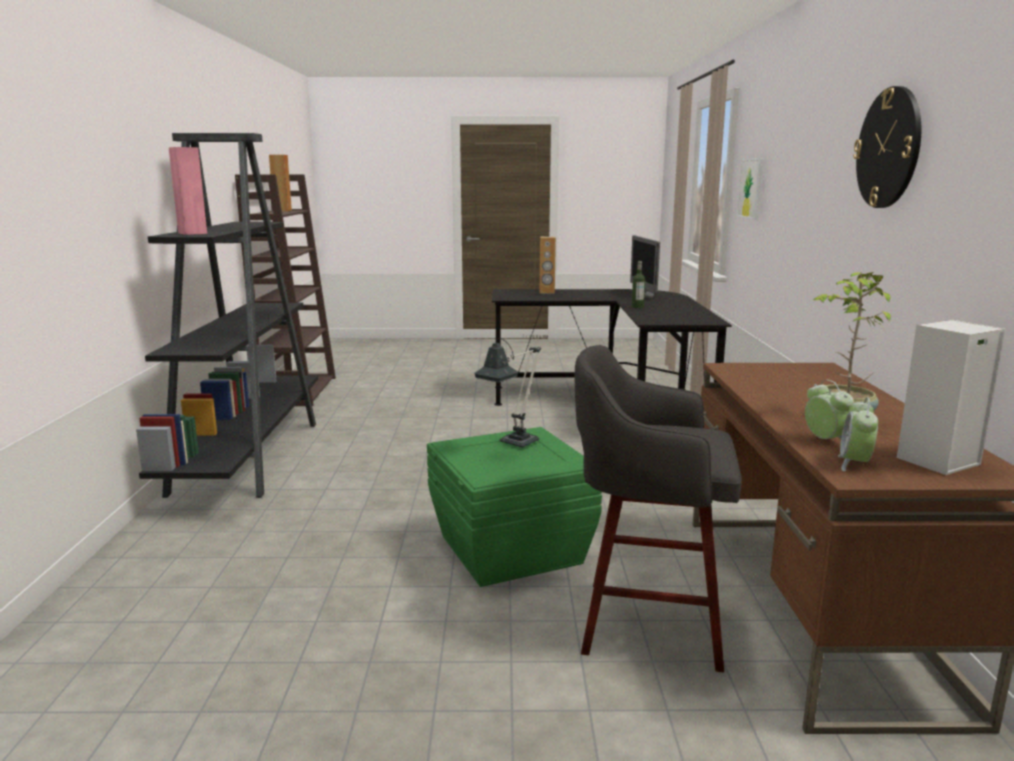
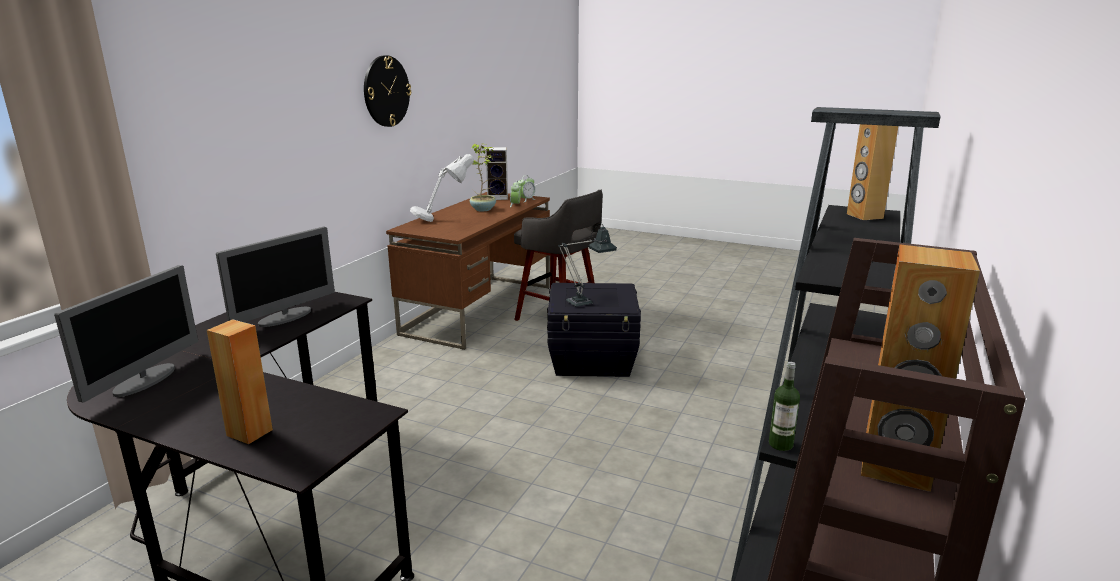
camera: 155 degrees left, 5 degrees up
pink speaker [169,147,207,235] -> brown speaker [847,124,898,220]
green storage box [427,427,602,587] -> black storage box [547,283,641,377]
bottle [632,261,645,308] -> bottle moved to [769,362,800,451]
picture [737,158,764,220] -> none
none -> monitor [216,226,335,327]
none -> grey table lamp [410,154,474,222]

